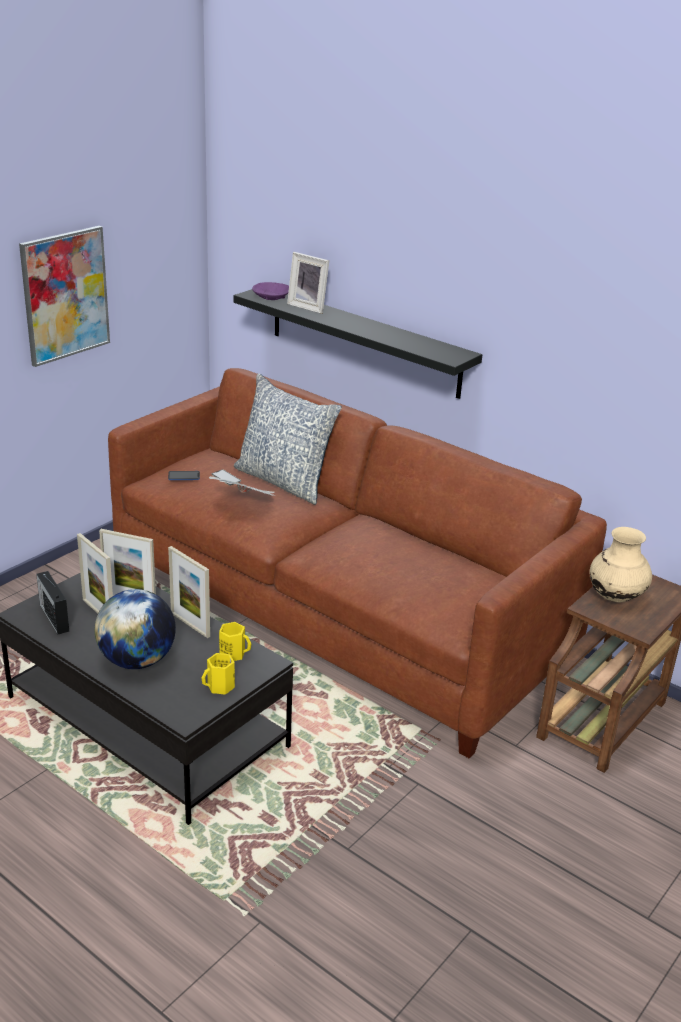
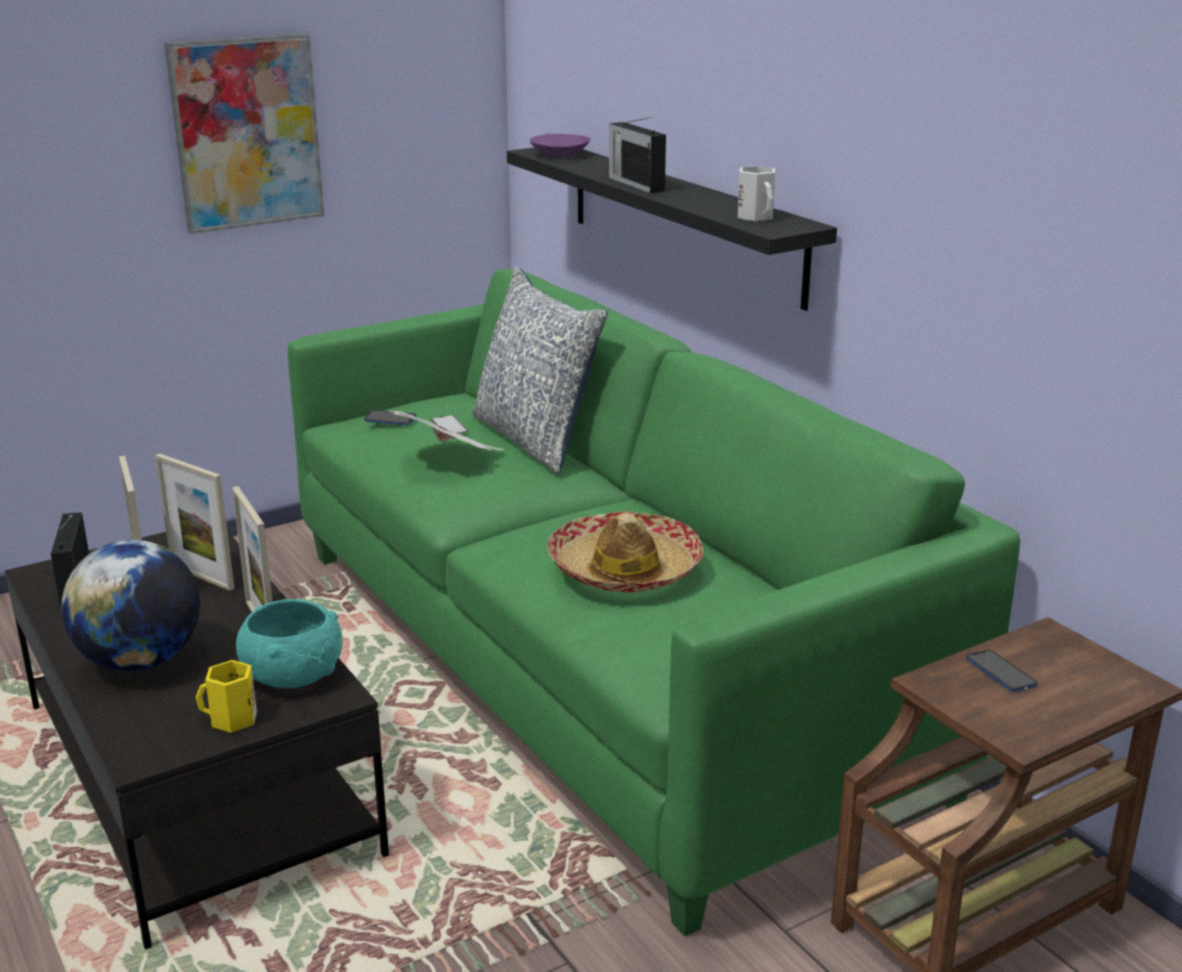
camera: 20 degrees right, 5 degrees down
brown sofa [108,368,607,758] -> green sofa [288,269,1020,936]
yellow mug [219,622,251,661] -> turquoise bowl [236,599,342,688]
picture frame [287,252,329,314] -> none
beige vase [589,527,652,603] -> phone [966,650,1038,692]
none -> hat [547,511,703,592]
none -> radio [609,117,666,193]
none -> white mug [738,166,775,221]

